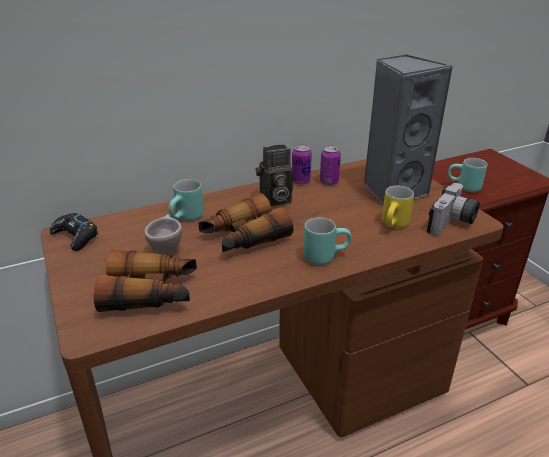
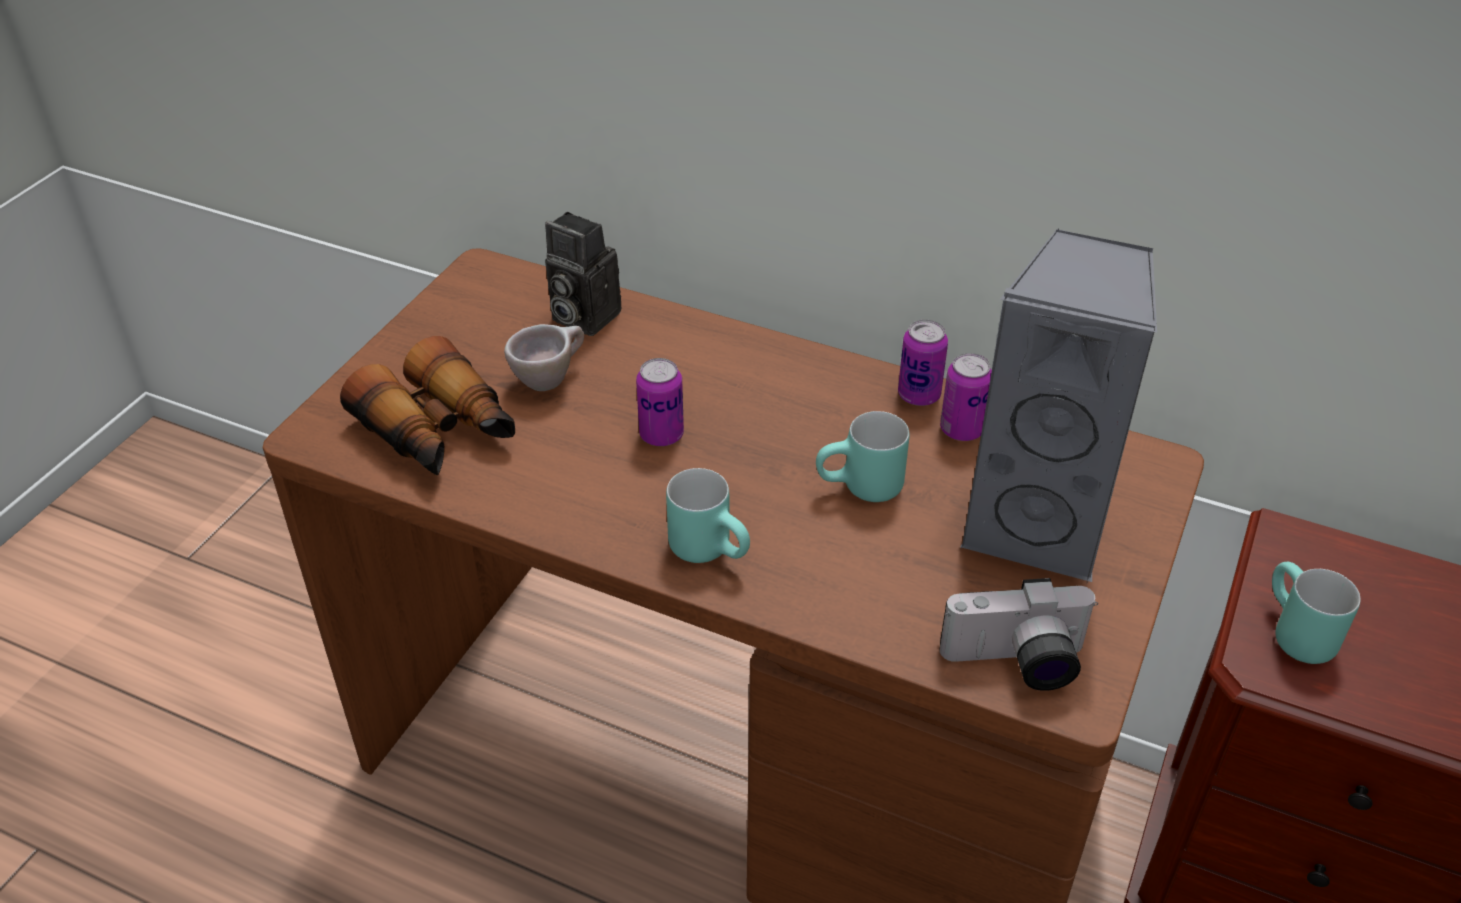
camera: 50 degrees right, 10 degrees up
black game controller [50,213,98,251] -> none
turquoise mug [168,179,203,221] -> turquoise mug moved to [816,411,909,502]
binoculars [199,193,293,252] -> can [636,358,684,446]
camera [256,145,293,206] -> camera moved to [545,212,622,336]
yellow mug [382,186,414,228] -> none

